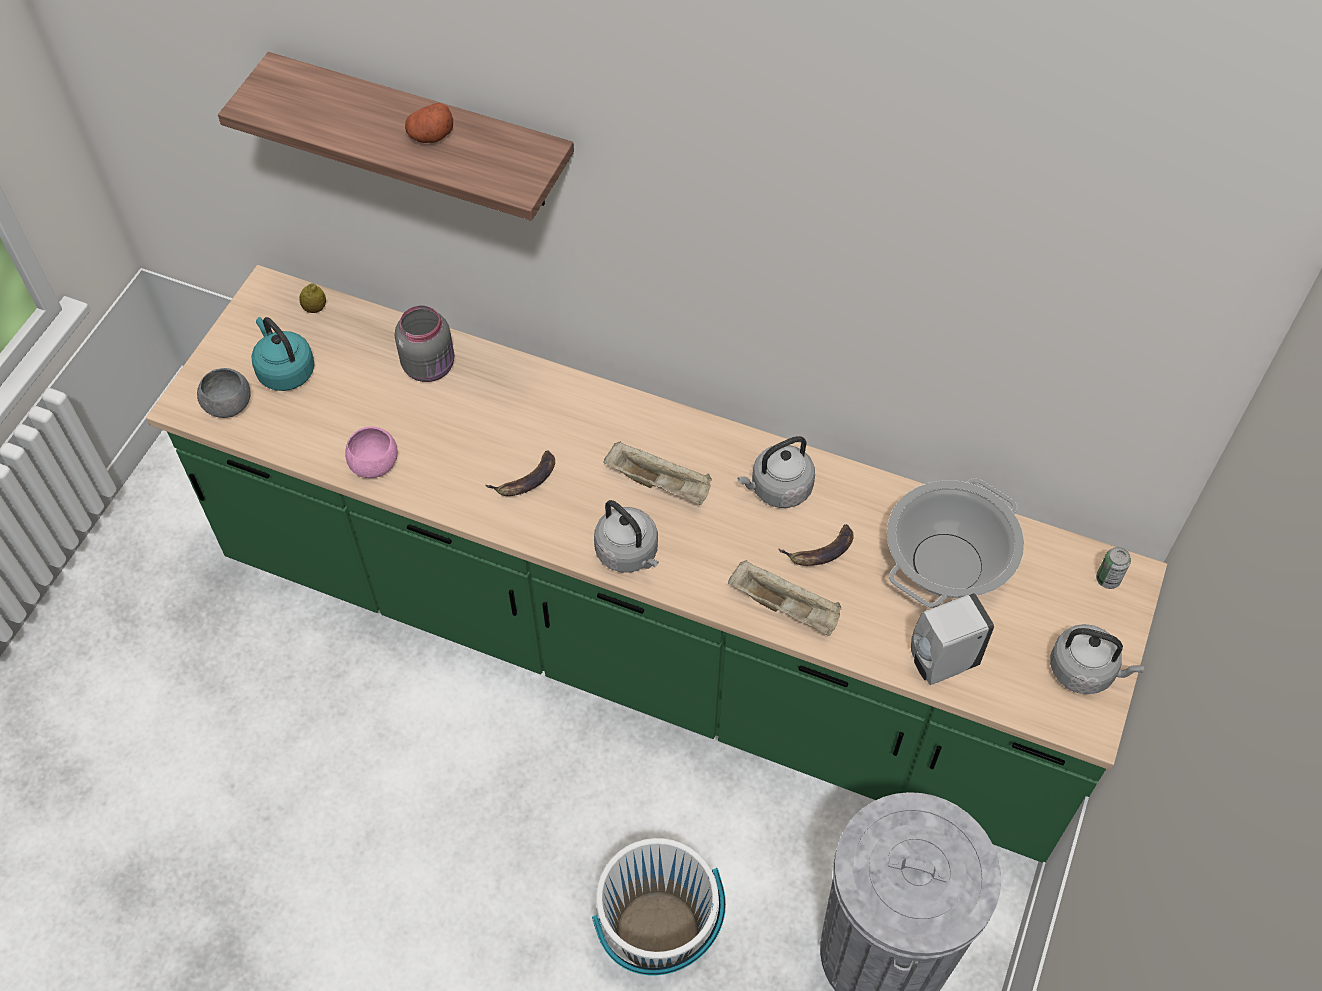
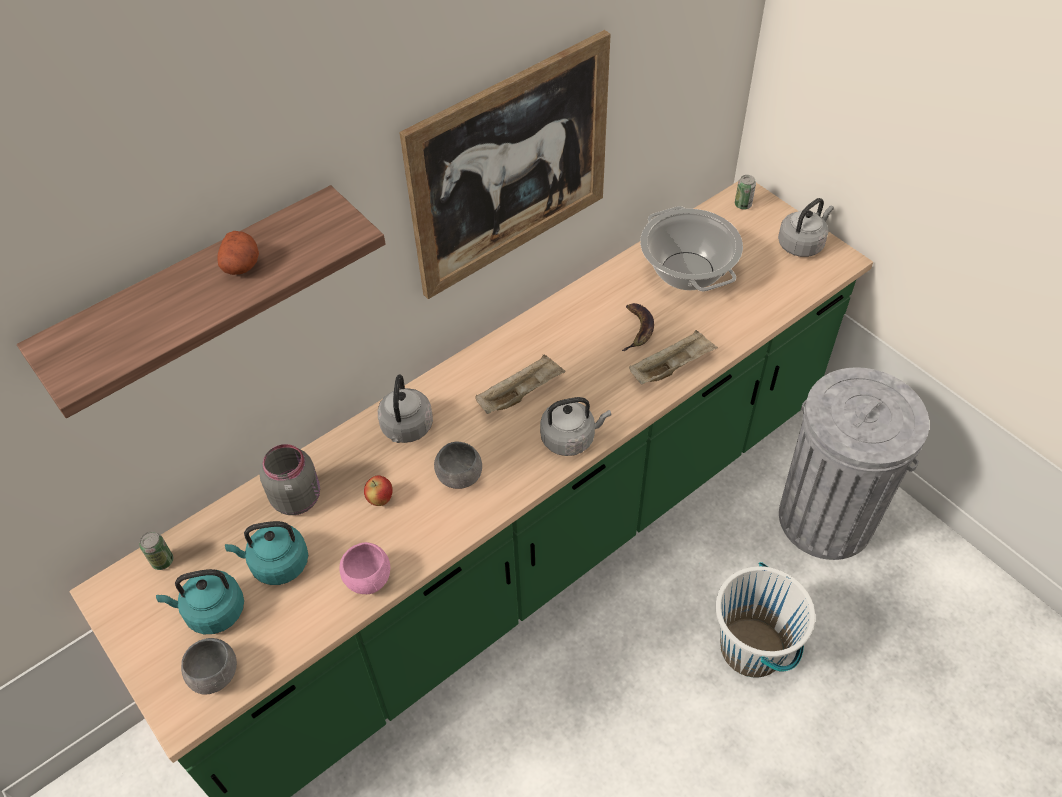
camera: 60 degrees left, 5 degrees down
lemon [299,283,326,313] -> can [140,532,173,570]
banana [485,450,555,496] -> grey bowl [434,442,482,489]
grey kettle [737,436,815,508] -> grey kettle moved to [378,375,433,443]
white soap dispenser [911,593,994,685] -> none
none -> turquoise kettle [225,521,308,585]
none -> apple [364,475,393,506]
none -> picture [399,30,611,299]

